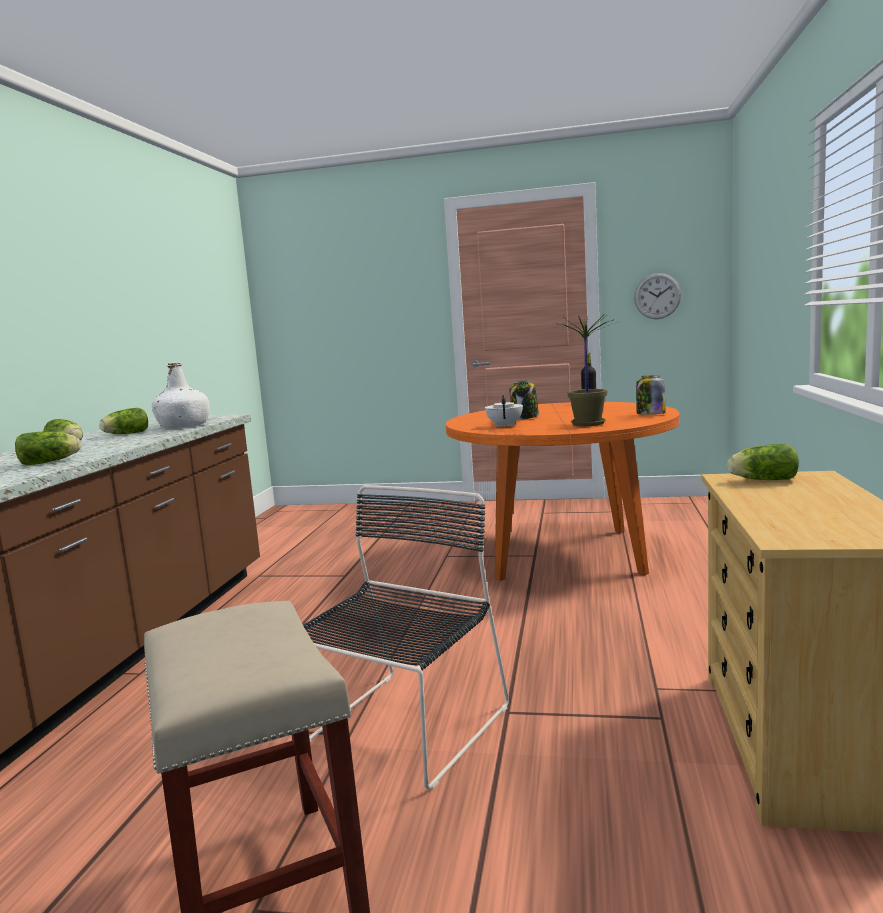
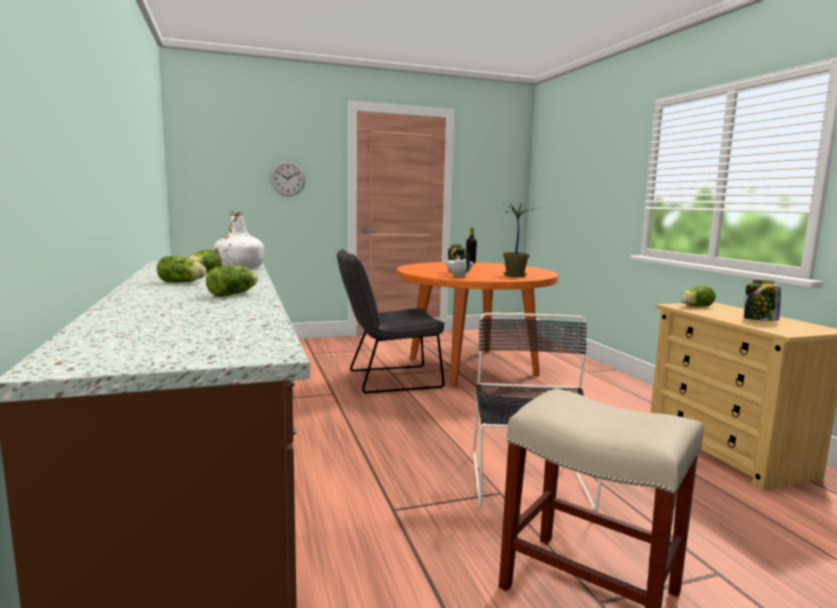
camera: 30 degrees left, 0 degrees up
wall clock [634,273,681,319] -> wall clock moved to [270,161,305,196]
jar [636,375,665,414] -> jar moved to [744,280,781,321]
none -> grey chair [337,248,445,393]

